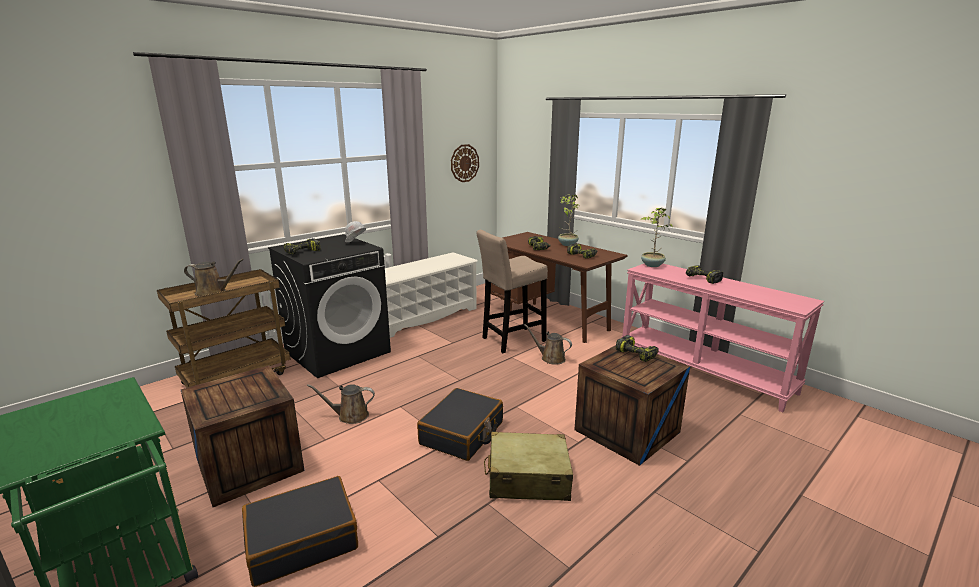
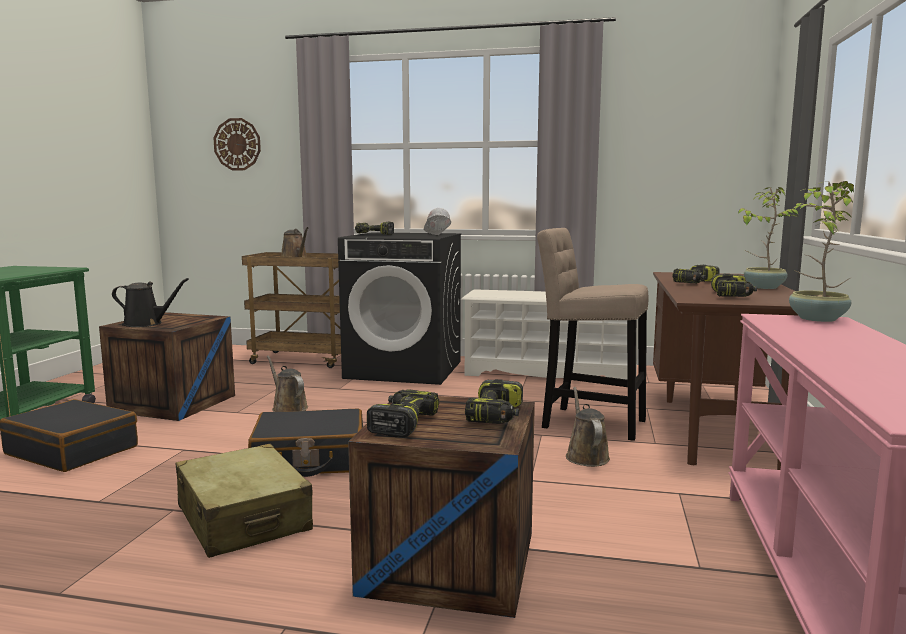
camera: 55 degrees right, 10 degrees down
wall clock [451,144,479,182] -> wall clock moved to [214,118,261,170]
power drill [686,265,723,284] -> power drill moved to [367,389,439,437]
none -> black watering can [112,278,189,327]

